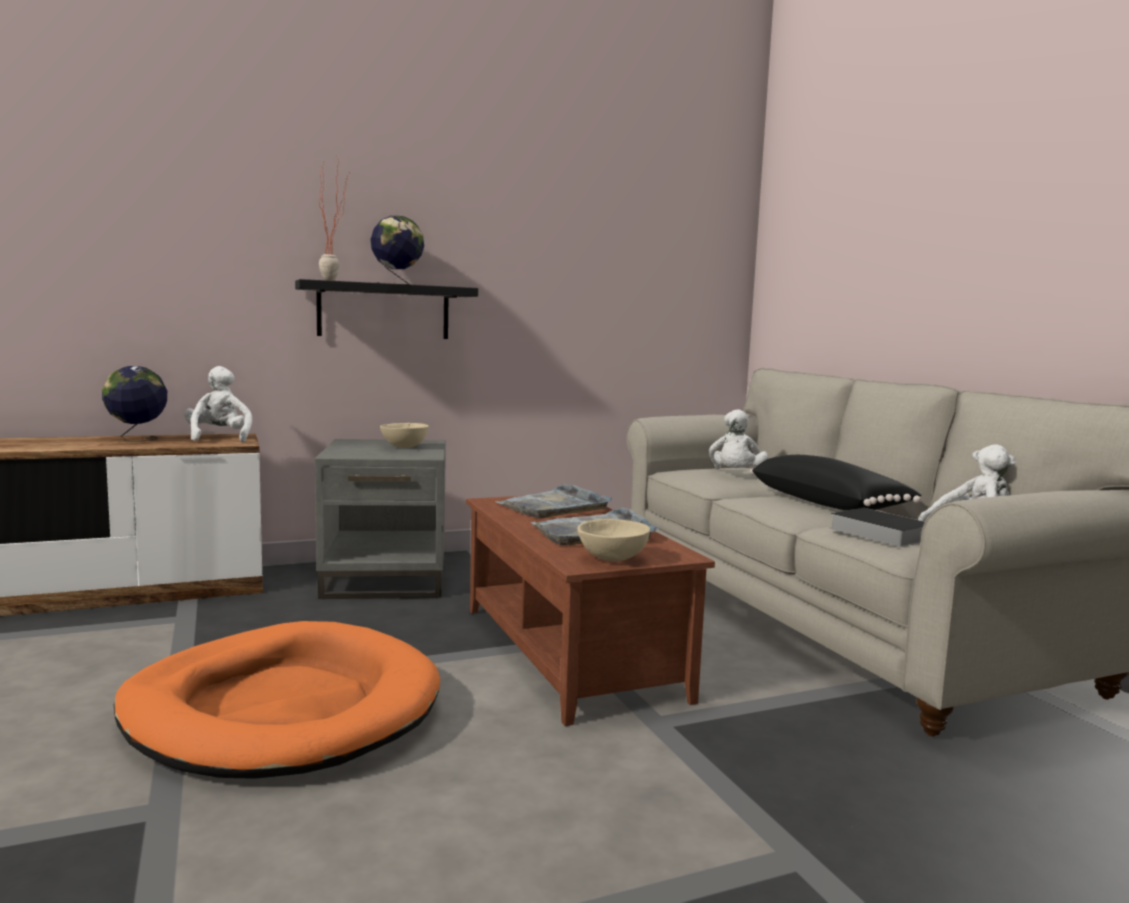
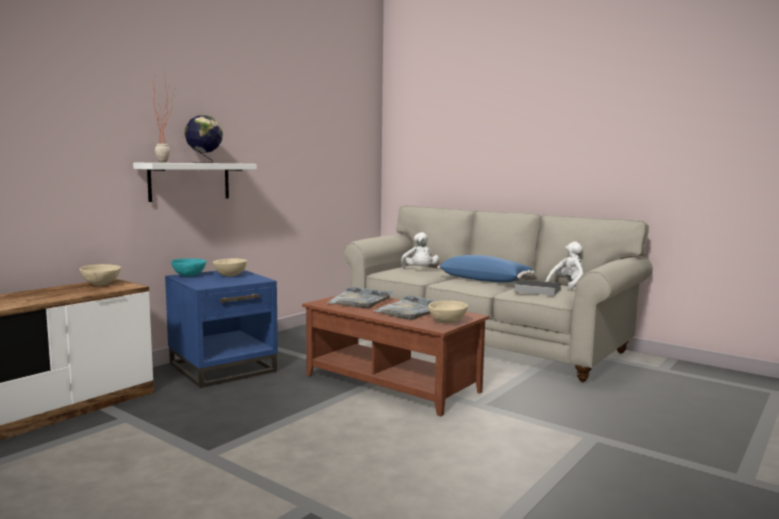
camera: 30 degrees left, 0 degrees up
globe [102,366,167,442] -> none
orange dog bed [114,621,440,779] -> none
white plush toy [184,366,252,442] -> beige bowl [79,264,121,286]
black shelf [295,279,478,339] -> white shelf [133,163,257,202]
grey side table [315,439,446,599] -> blue side table [165,270,278,388]
black pillow [750,455,922,511] -> blue pillow [437,255,535,283]
none -> turquoise bowl [171,258,207,276]

